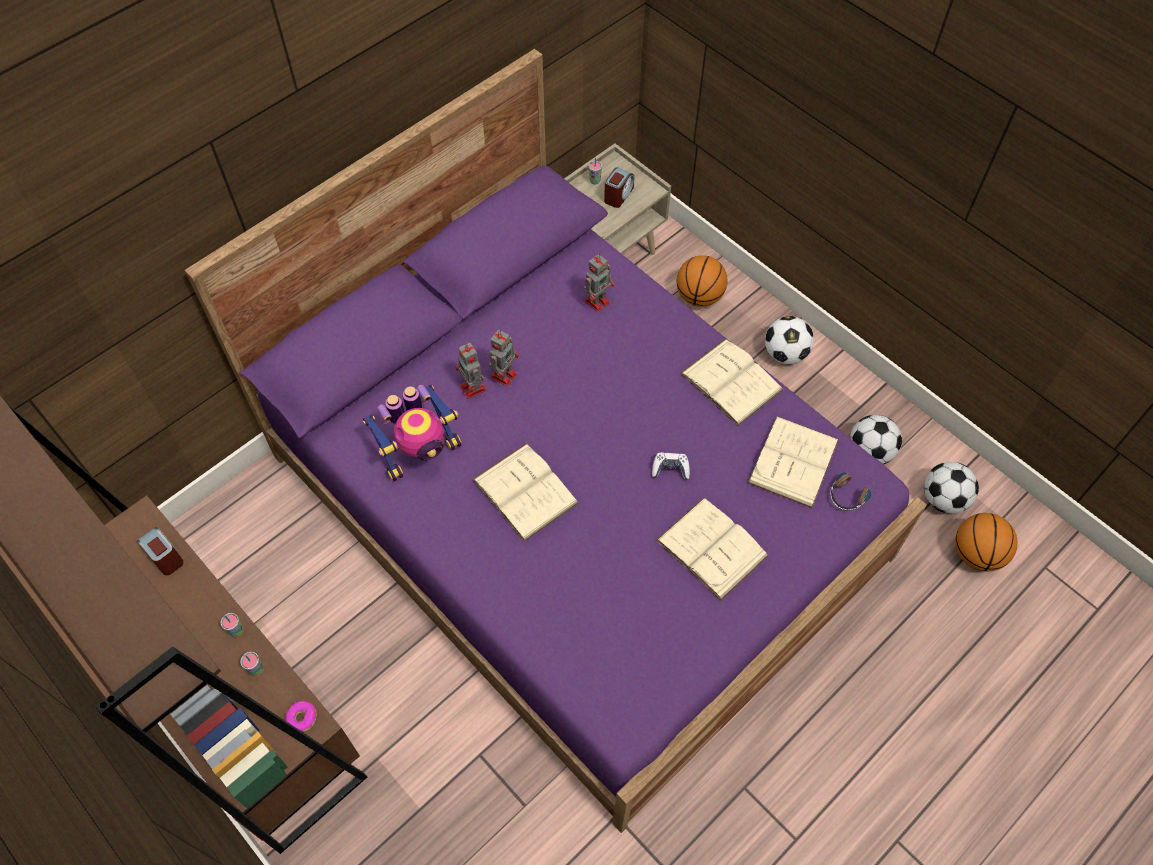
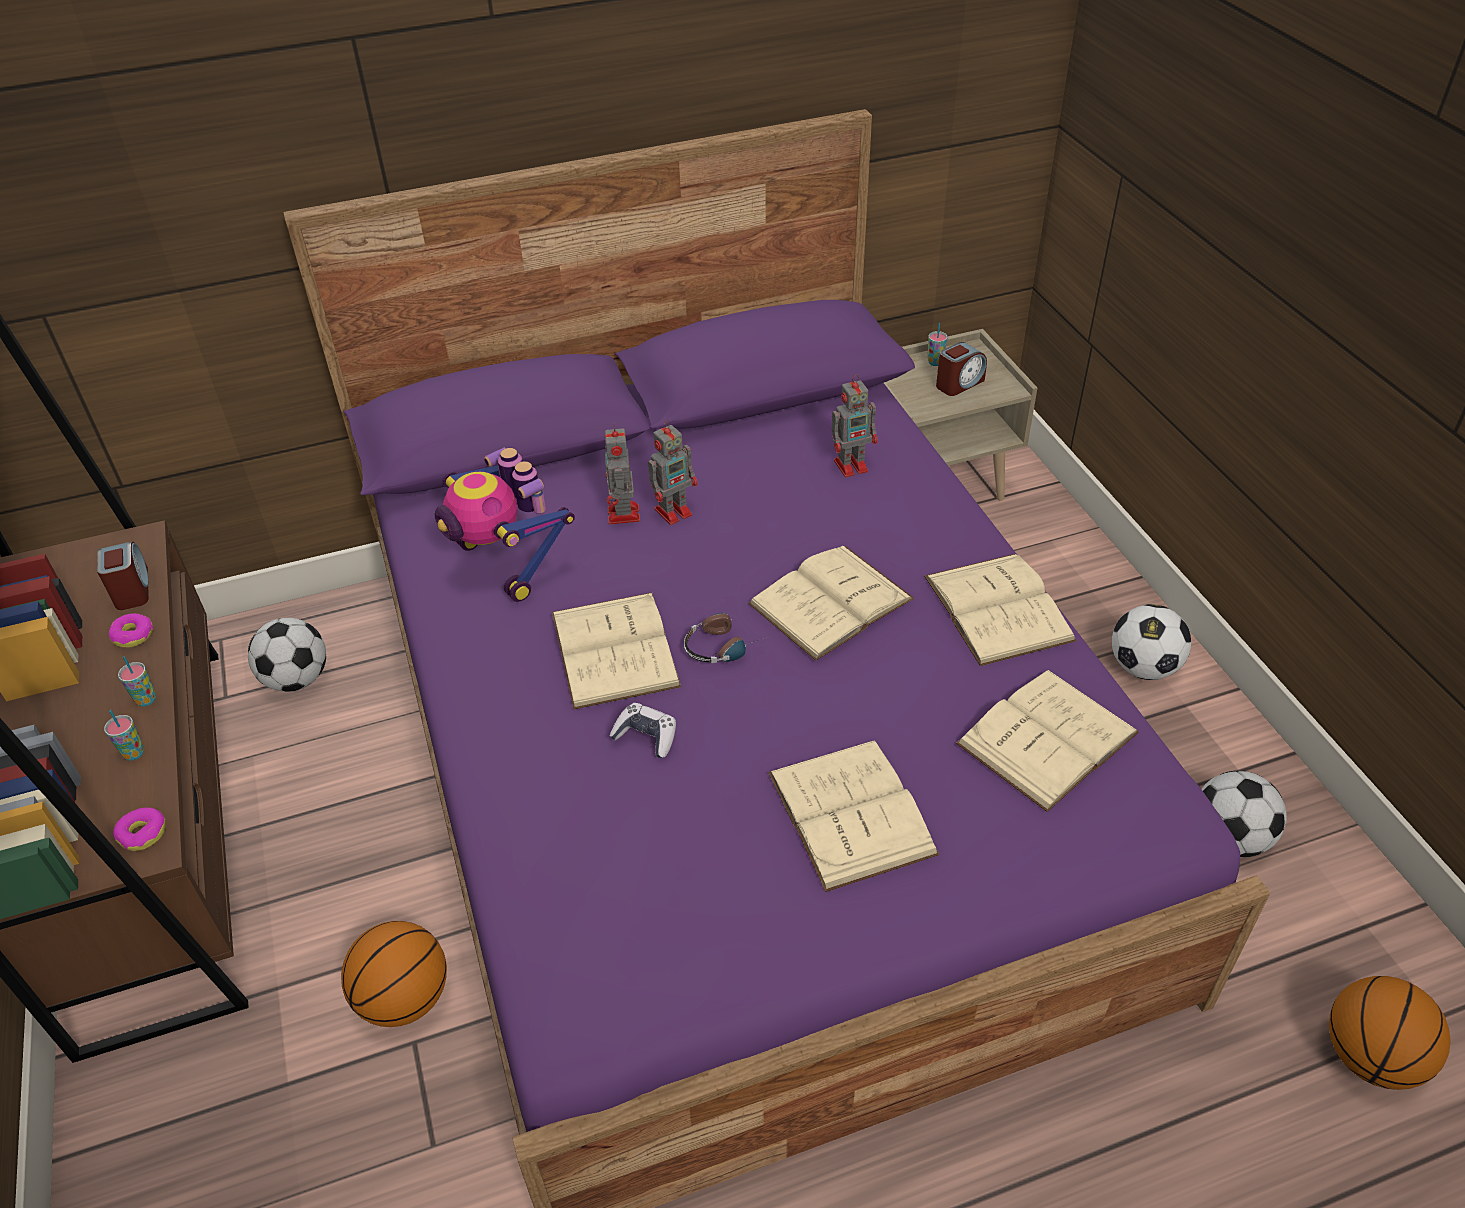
camera: 25 degrees right, 15 degrees down
toy robot [363,384,462,481] -> toy robot turned 60 degrees clockwise [435,448,575,602]
game controller [652,453,690,479] -> game controller moved to [609,703,676,758]
basketball [676,255,728,307] -> basketball moved to [341,921,447,1027]
headphones [830,473,877,510] -> headphones moved to [684,613,763,663]
football [924,462,979,514] -> football moved to [248,618,326,692]
none -> donut [109,613,154,648]
none -> beige book [748,546,914,661]

